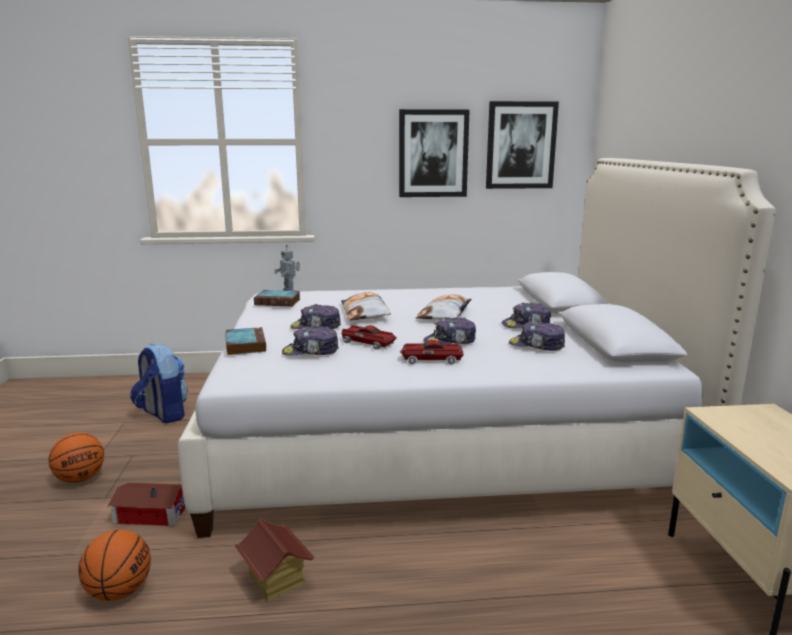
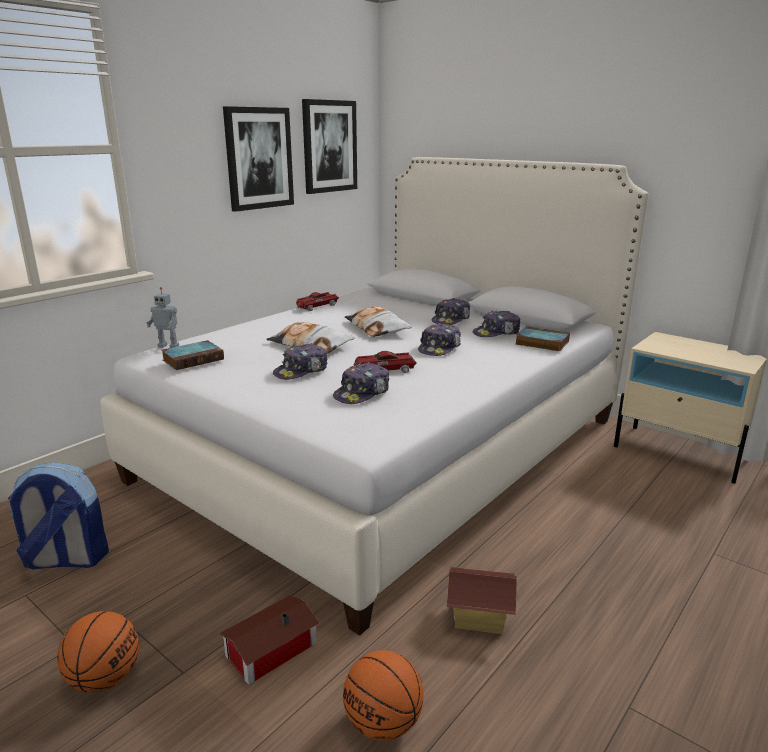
camera: 45 degrees left, 5 degrees up
book [226,327,266,355] -> book moved to [516,326,570,351]
toy car [400,340,464,364] -> toy car moved to [296,292,339,311]

